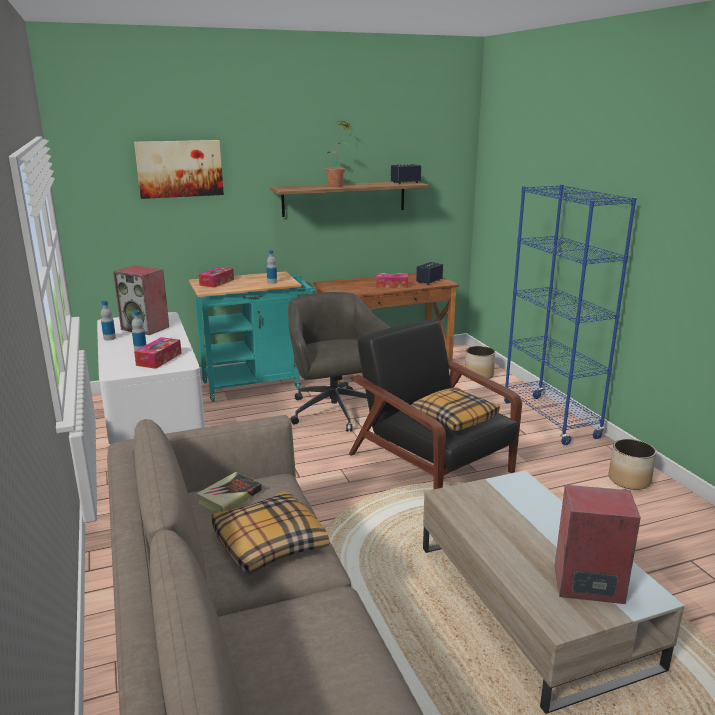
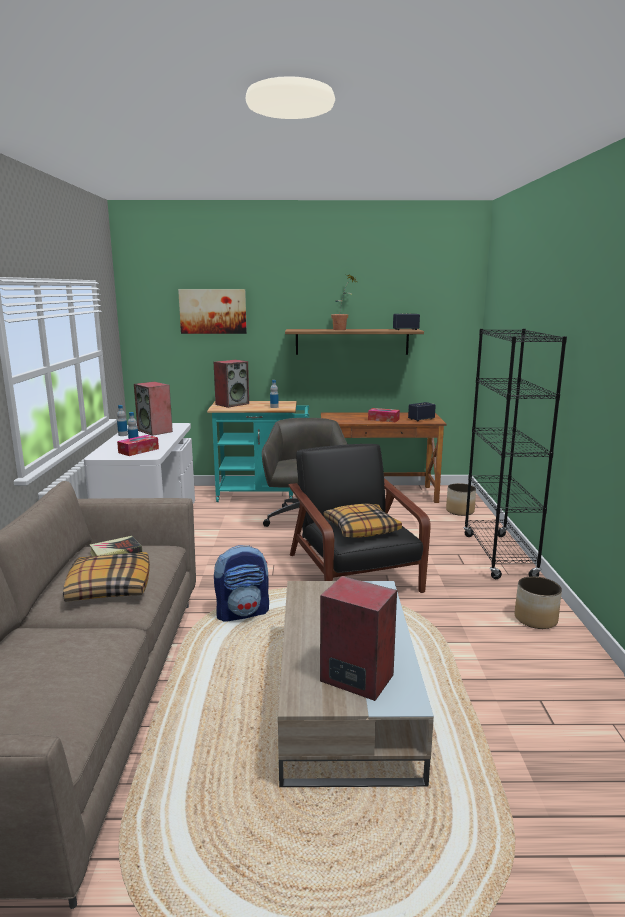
camera: 20 degrees right, 5 degrees down
tissue box [199,267,234,288] -> speaker [214,360,249,408]
blue bookcase [504,184,637,445] -> black bookcase [464,329,567,579]
none -> backpack [214,545,269,622]

